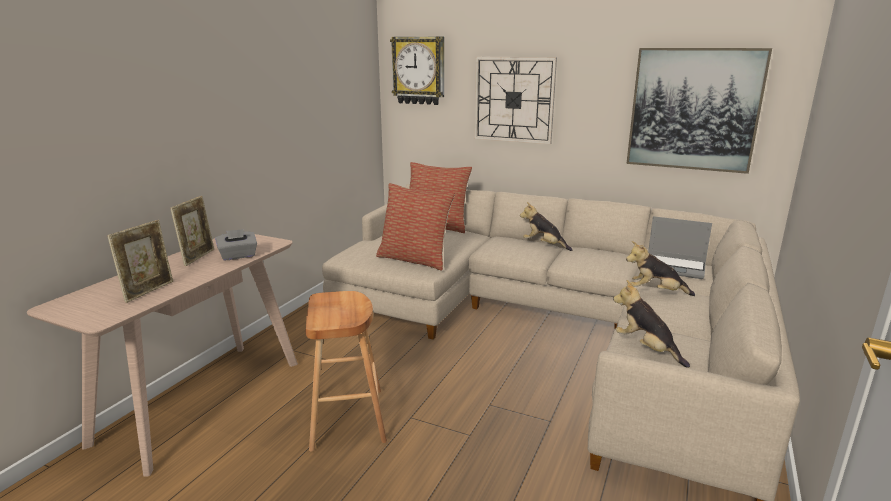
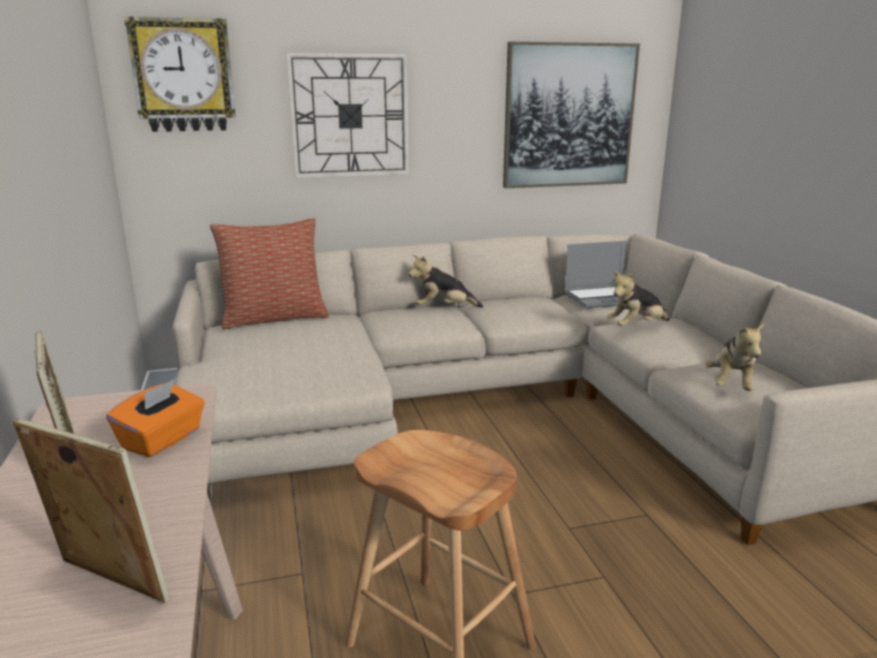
camera: 40 degrees left, 0 degrees up
picture frame [107,220,173,303] -> picture frame turned 45 degrees counterclockwise [13,419,170,603]
grey tissue box [215,229,257,260] -> orange tissue box [106,379,205,458]
pillow [376,183,455,270] -> none
plush toy [613,280,690,368] -> plush toy turned 90 degrees counterclockwise [705,323,764,391]

